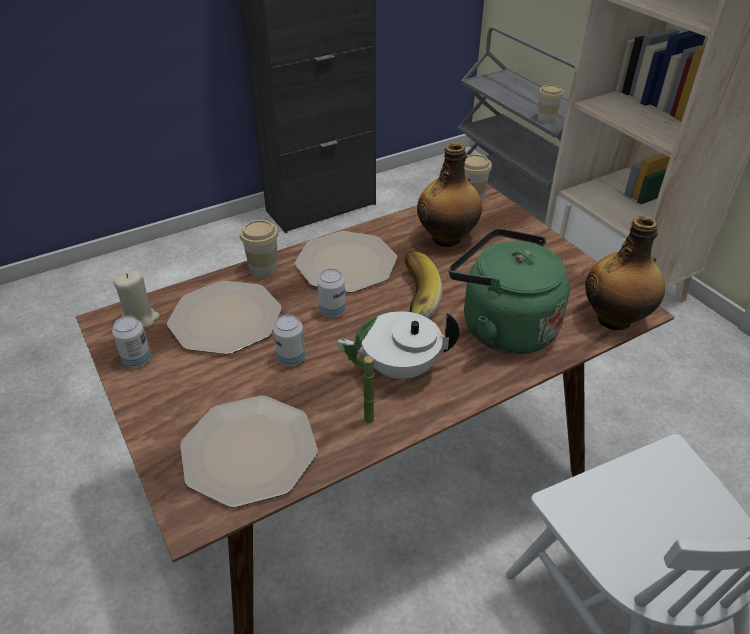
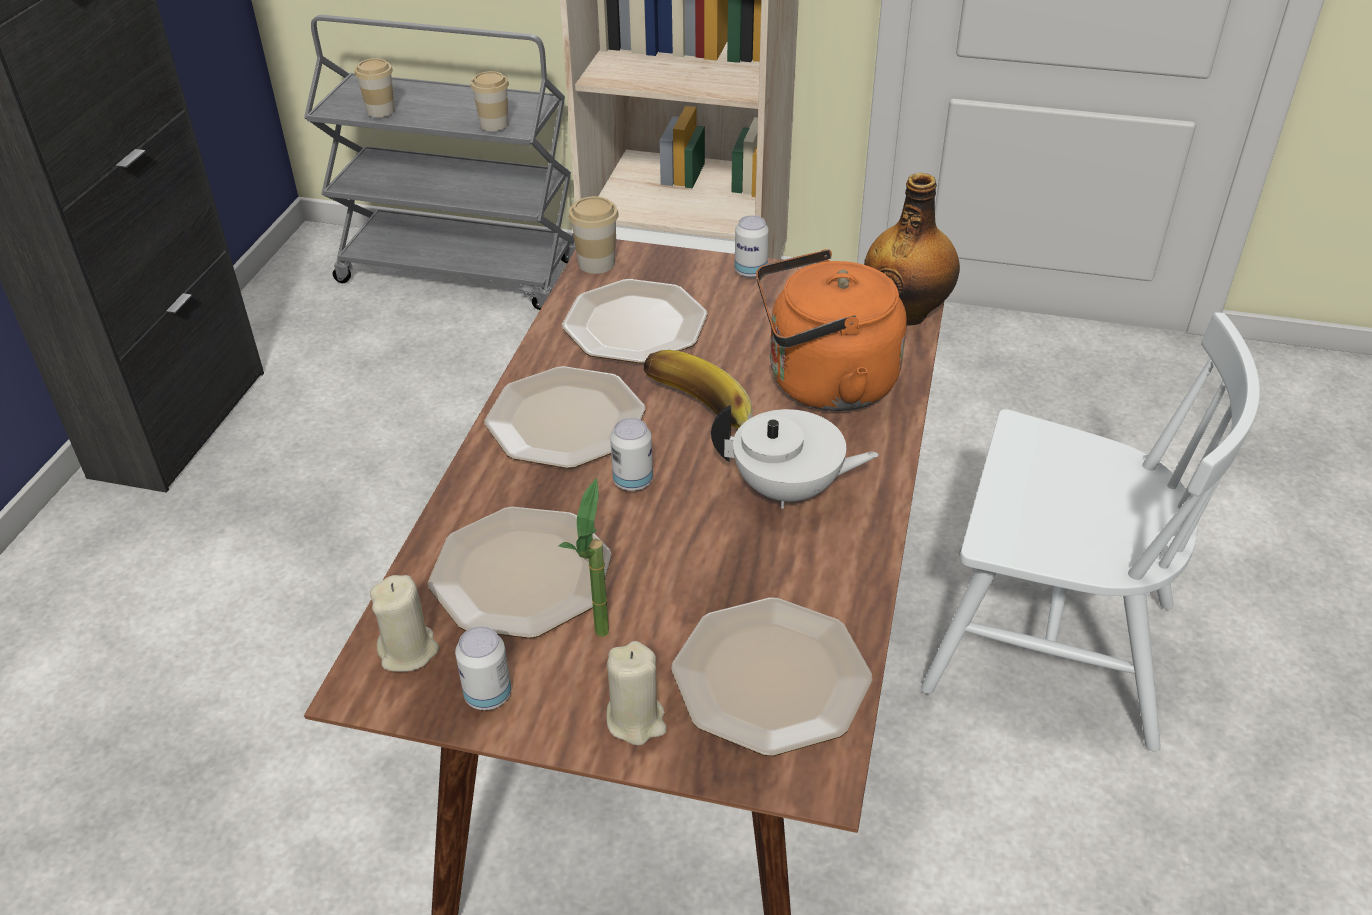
camera: 45 degrees left, 0 degrees up
cup [240,220,279,278] -> cup moved to [355,58,395,118]
can [273,314,305,366] -> can moved to [735,215,769,278]
potted plant [335,316,378,424] -> potted plant moved to [559,478,609,637]
white teapot [338,311,459,381] -> white teapot turned 120 degrees counterclockwise [711,405,879,509]
bottle [417,142,482,247] -> plate [562,279,708,364]
green kettle [449,228,570,354] -> orange kettle [756,249,907,411]
none -> beige candle [607,641,667,745]

